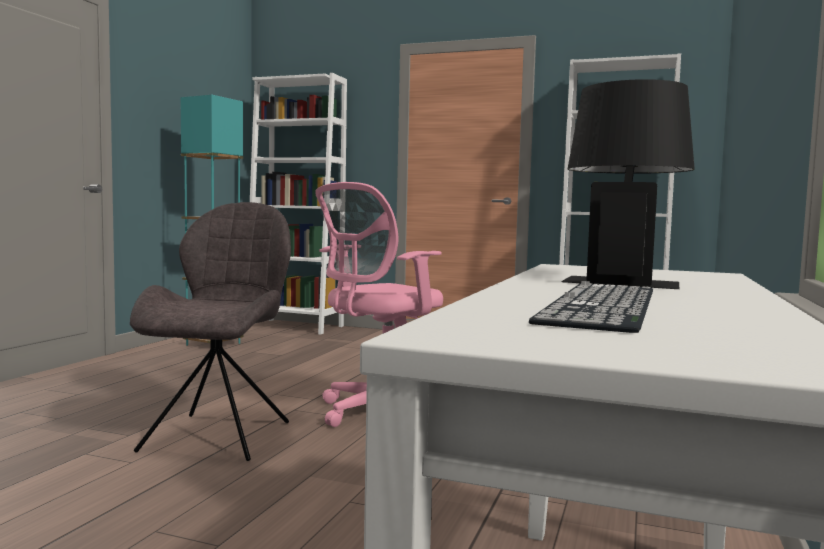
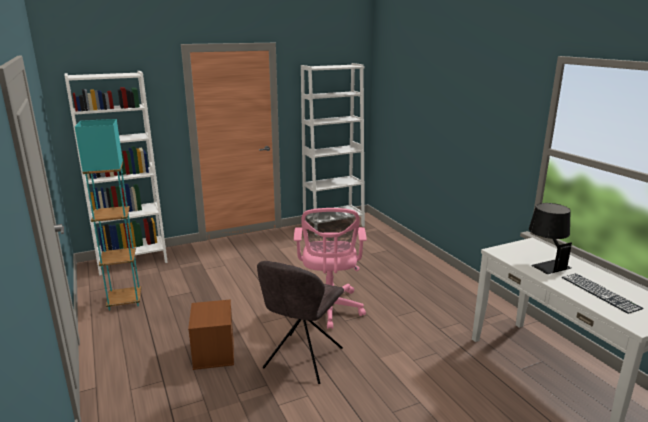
camera: 45 degrees left, 15 degrees up
grey chair [130,202,291,461] -> grey chair turned 120 degrees counterclockwise [257,261,344,384]
none -> brown storage box [188,299,234,370]

